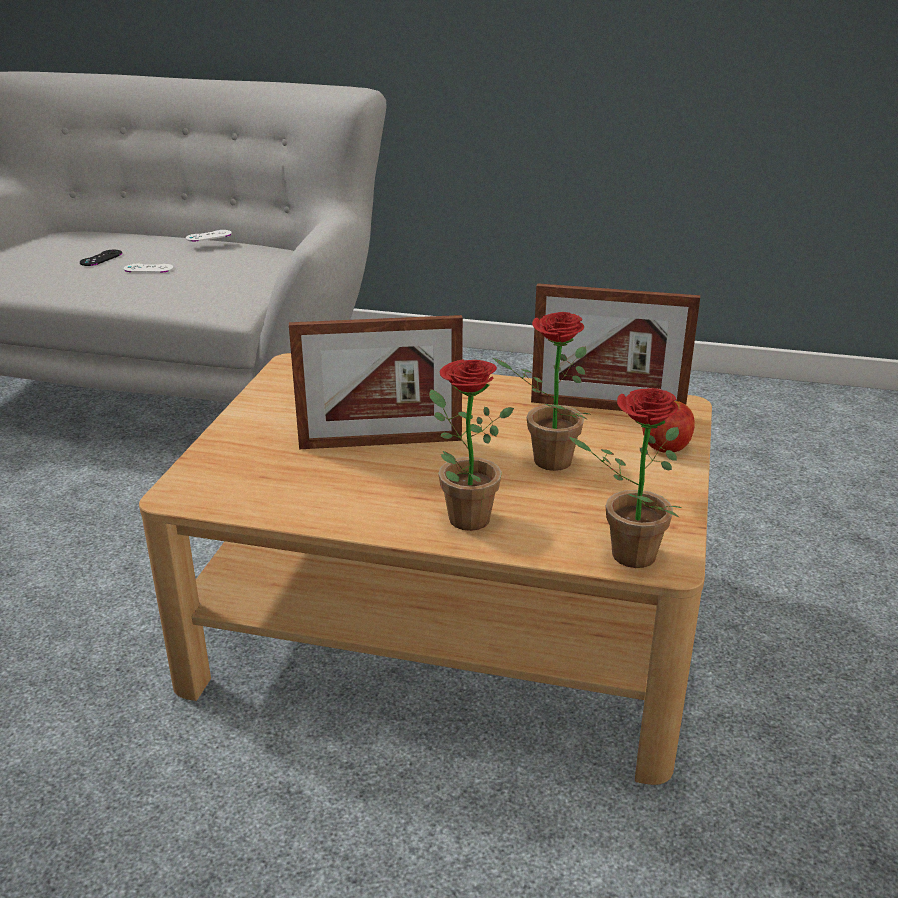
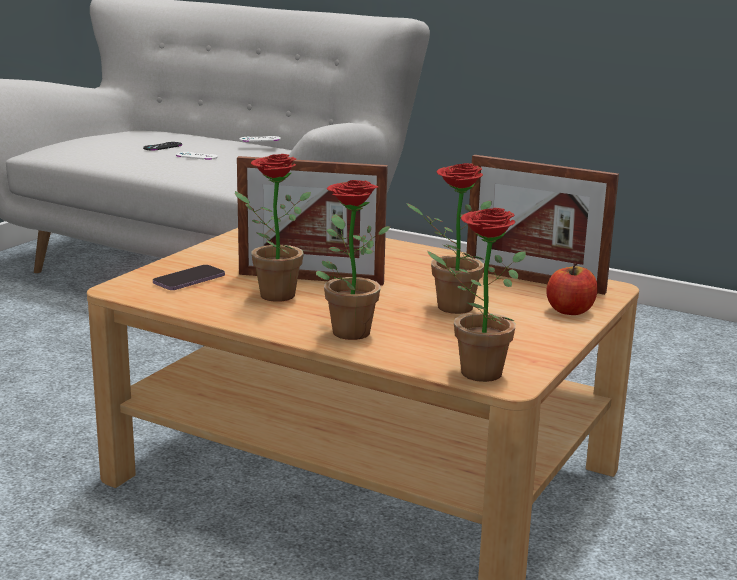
camera: 15 degrees right, 10 degrees down
none -> phone [153,265,225,290]
none -> potted plant [235,154,311,302]

